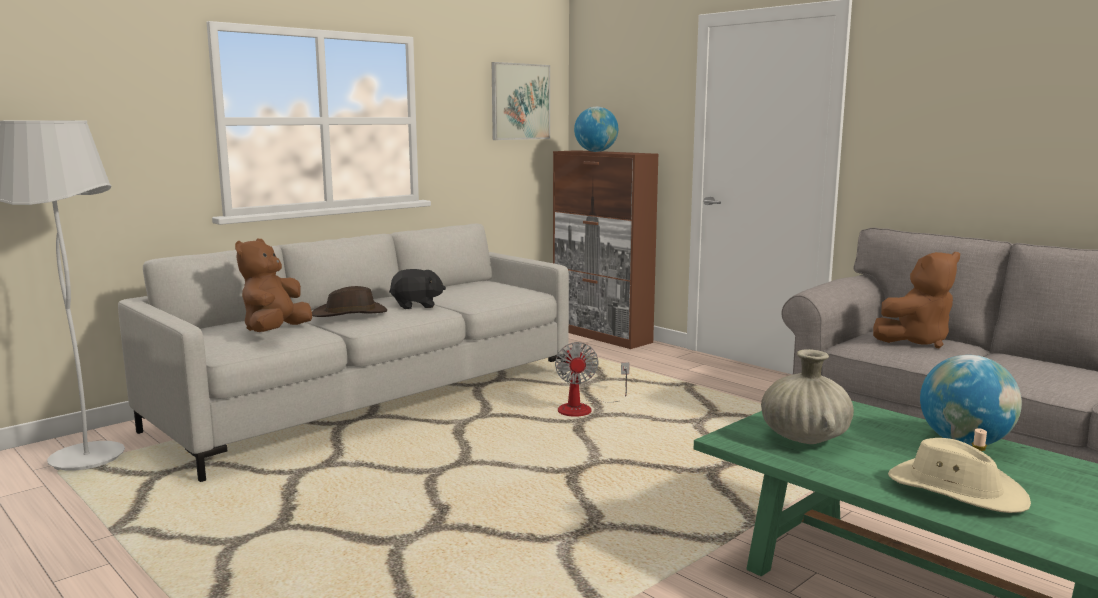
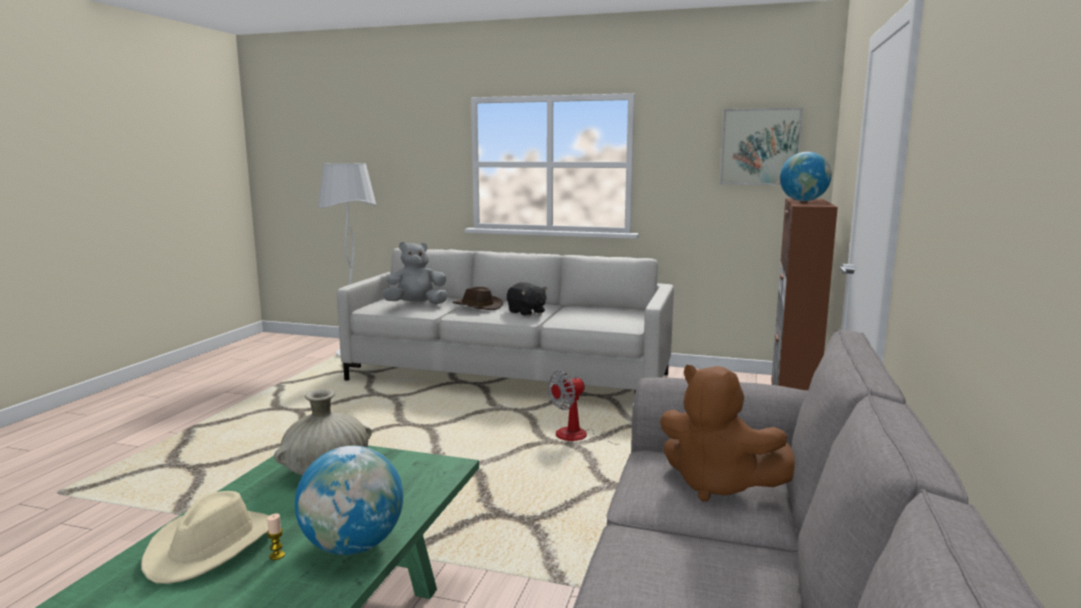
camera: 60 degrees right, 0 degrees up
brown plush toy [235,239,312,332] -> grey plush toy [382,242,448,304]

